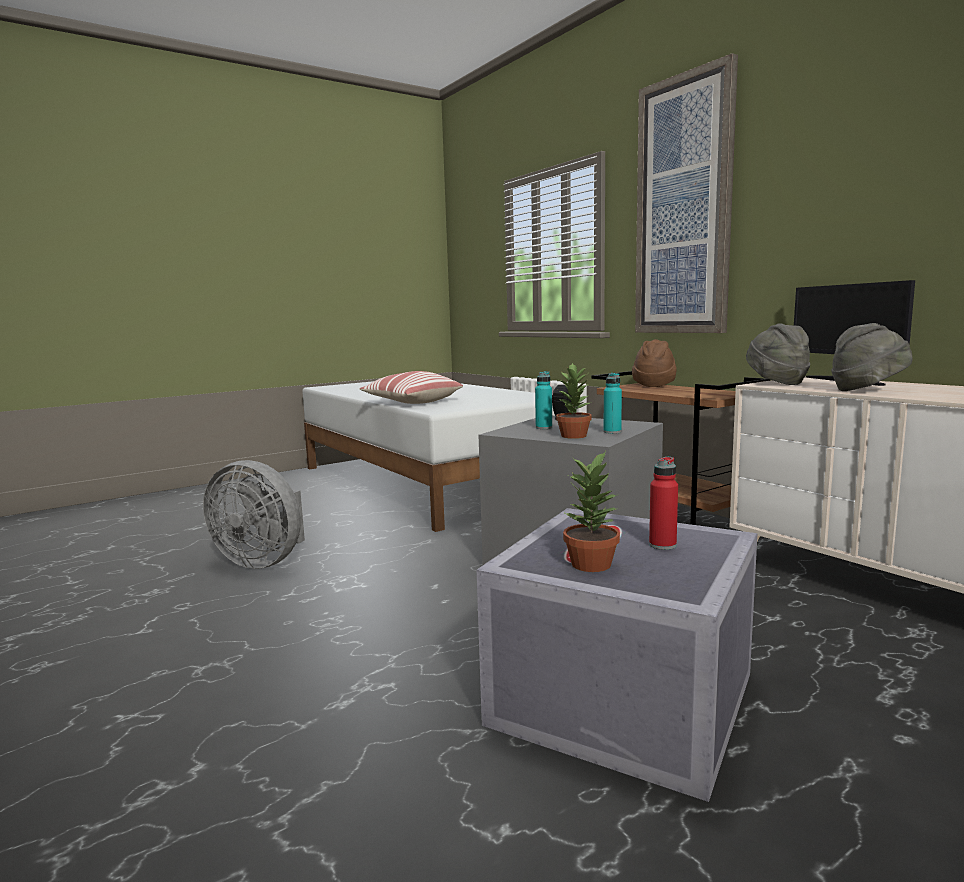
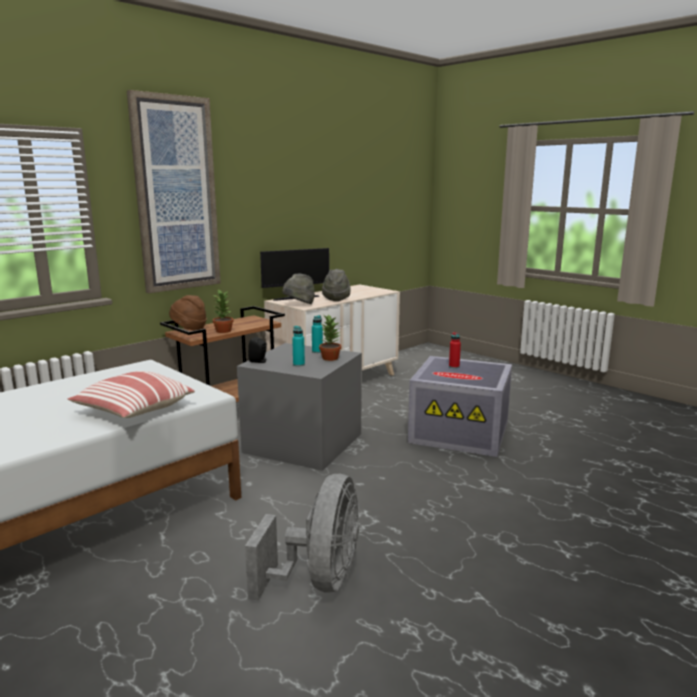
camera: 100 degrees left, 5 degrees up
potted plant [563,451,620,572] -> potted plant moved to [212,289,234,333]

